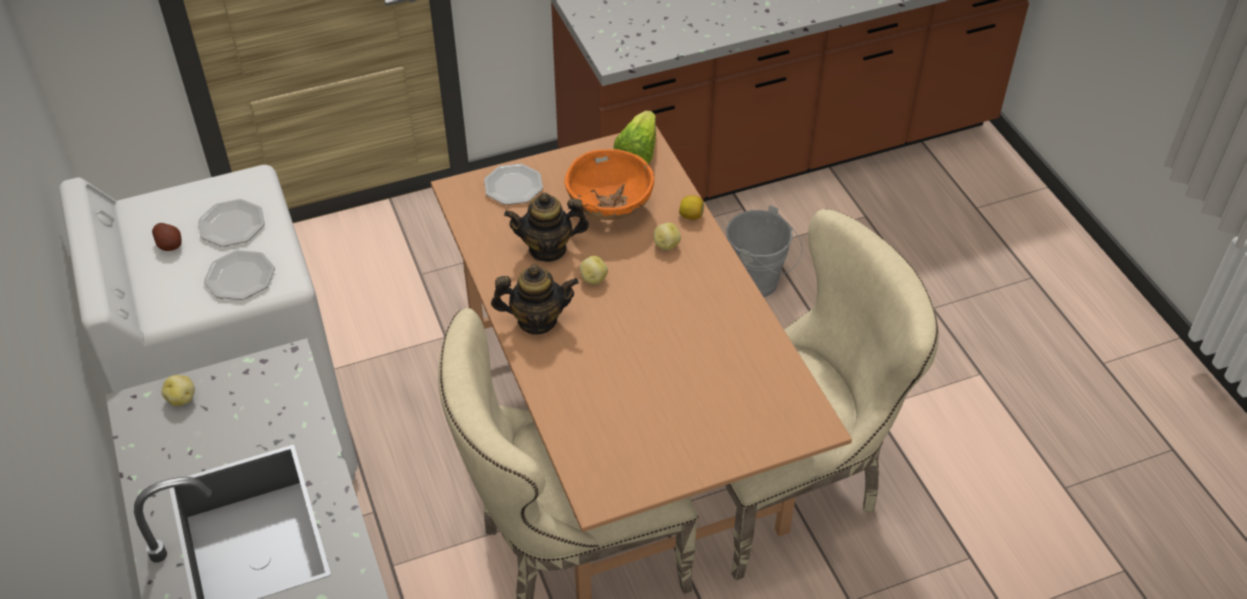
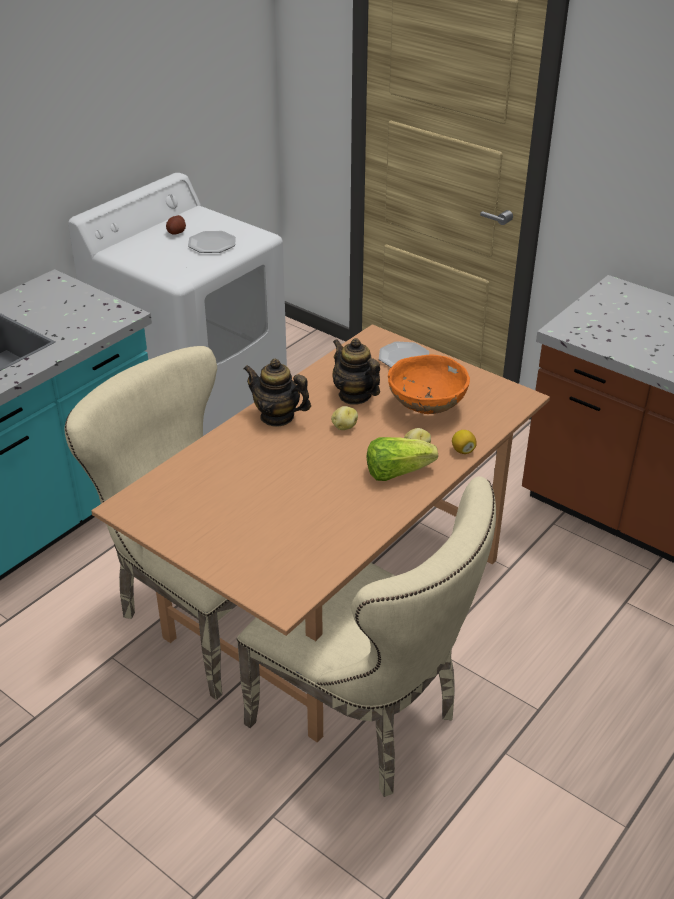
camera: 60 degrees right, 10 degrees down
potato [162,375,195,406] -> none
plate [204,250,275,300] -> none
teapot [491,265,579,335] -> teapot turned 150 degrees clockwise [244,359,311,427]
lettuce [614,111,656,164] -> lettuce moved to [367,437,438,481]
grey bucket [726,205,803,298] -> none

